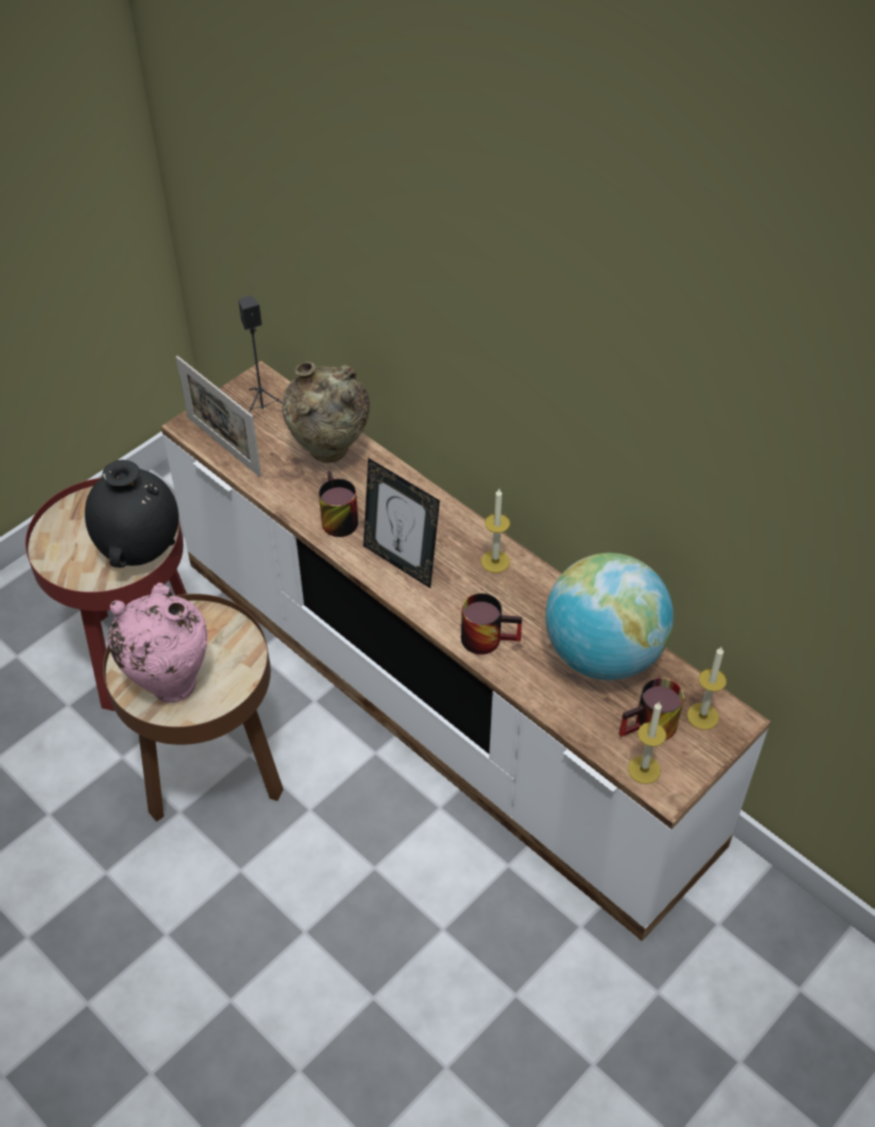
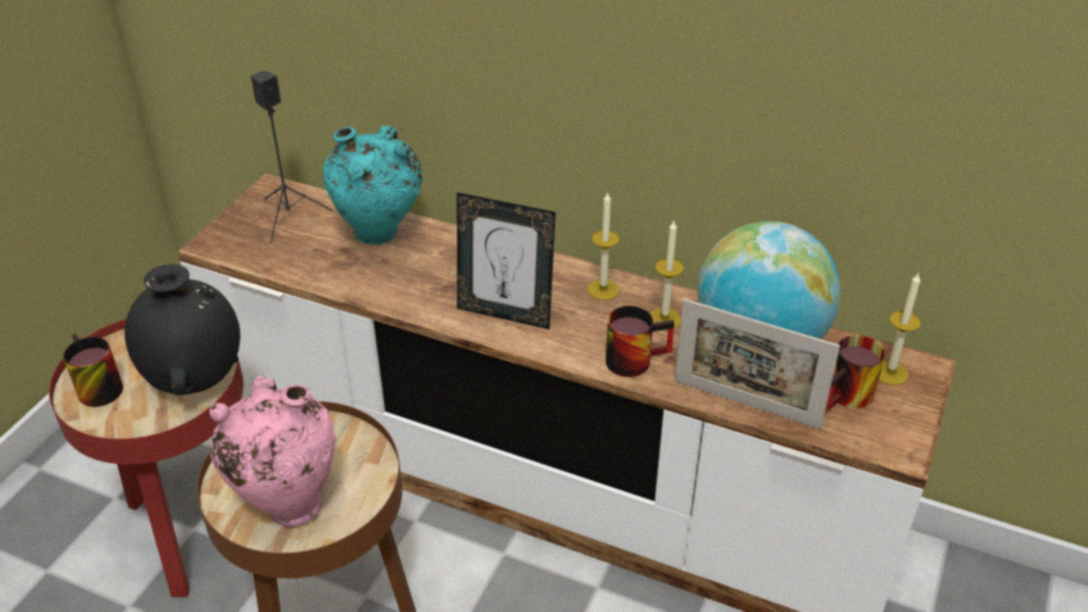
camera: 20 degrees left, 10 degrees down
picture frame [176,356,261,477] -> picture frame moved to [674,299,840,429]
beige vase [282,362,370,463] -> turquoise vase [323,125,422,245]
mug [319,471,358,537] -> mug moved to [63,334,123,407]
candle [628,702,666,784] -> candle moved to [650,221,684,330]

